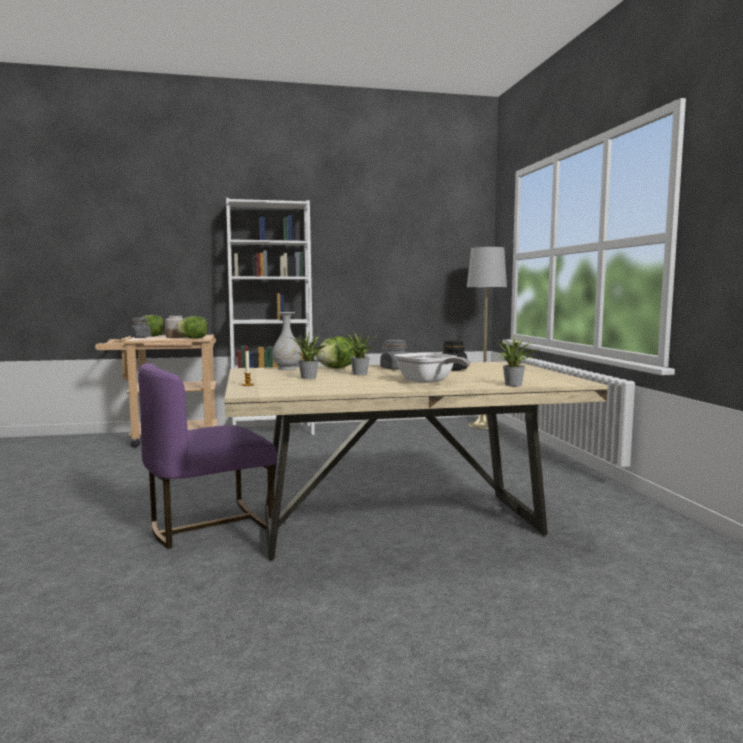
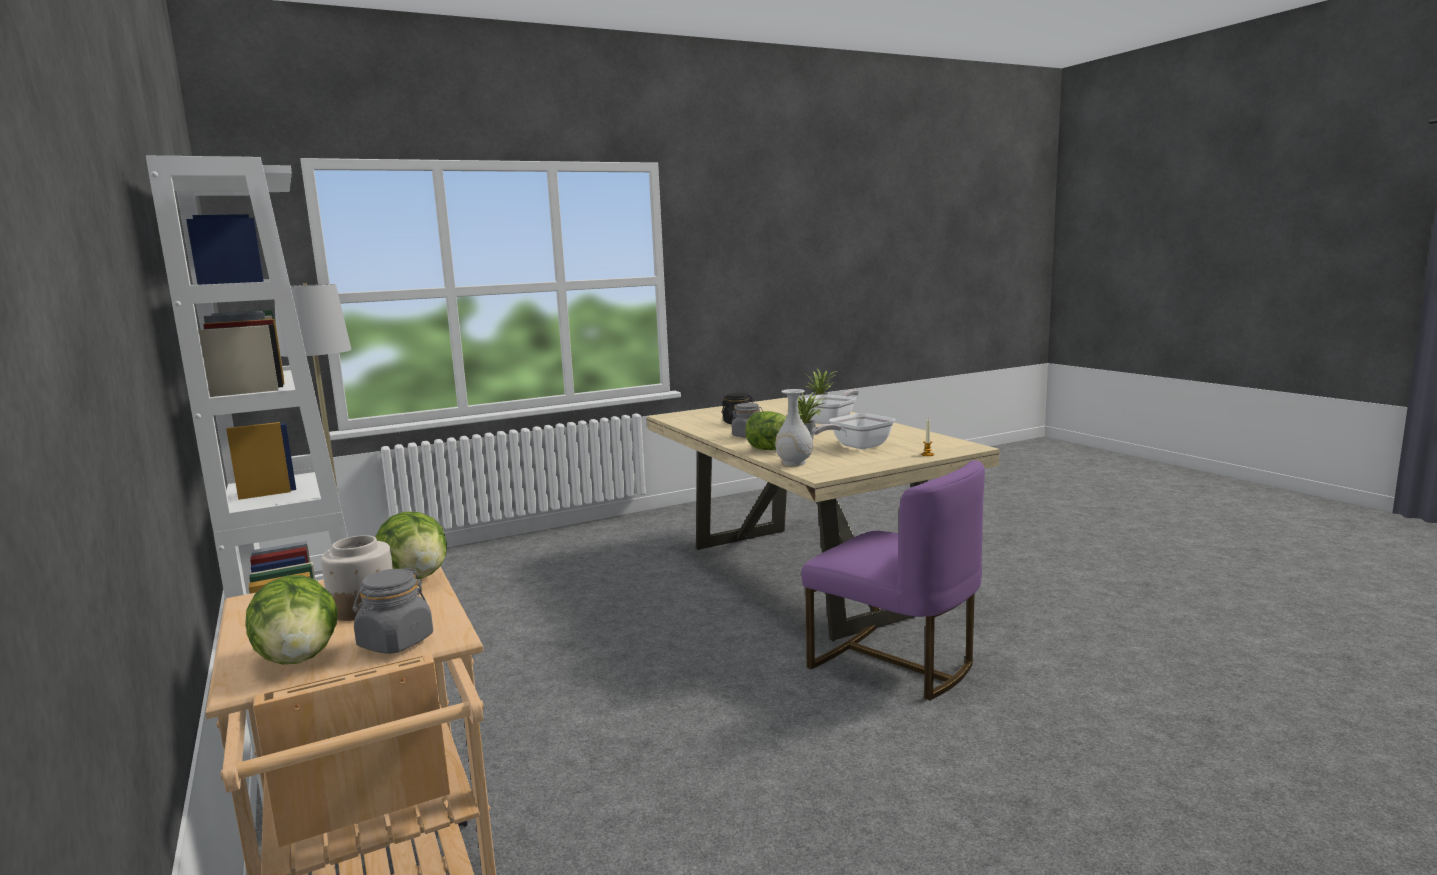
camera: 105 degrees left, 5 degrees up
potted plant [289,333,327,379] -> frying pan [812,413,896,449]

